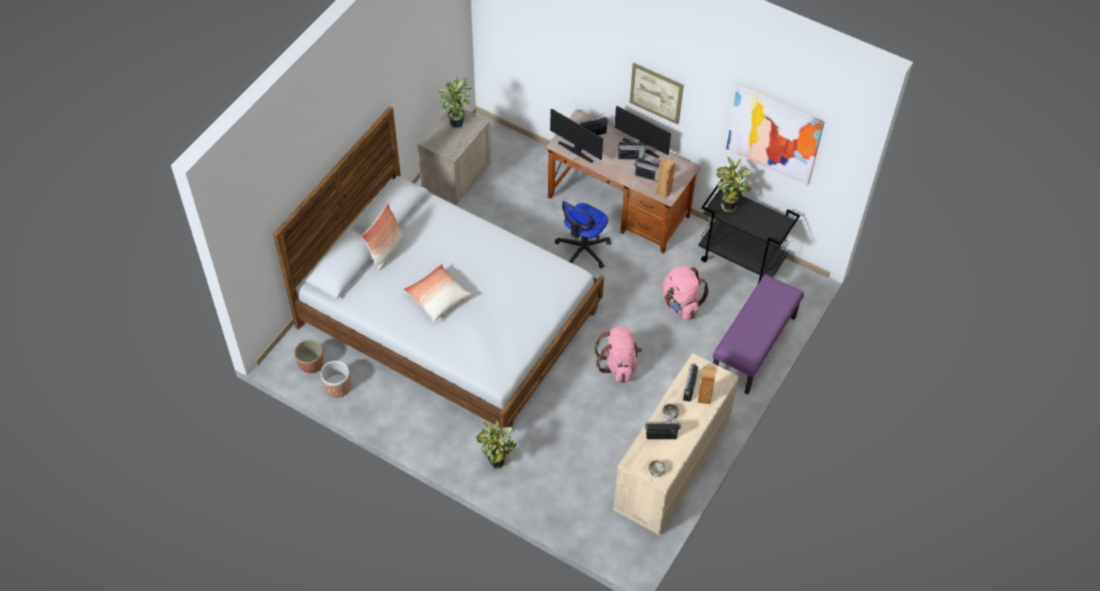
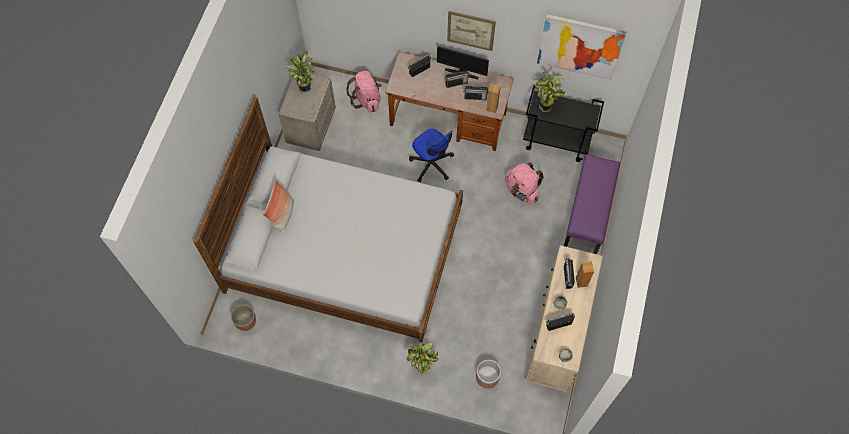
camera: 15 degrees left, 10 degrees up
planter [321,361,352,398] -> planter moved to [476,360,501,389]
pillow [403,264,472,321] -> none
monitor [550,109,603,163] -> none
office chair [555,201,611,268] -> office chair turned 60 degrees counterclockwise [409,129,454,182]
pink backpack [595,327,642,383] -> pink backpack moved to [346,71,381,113]

